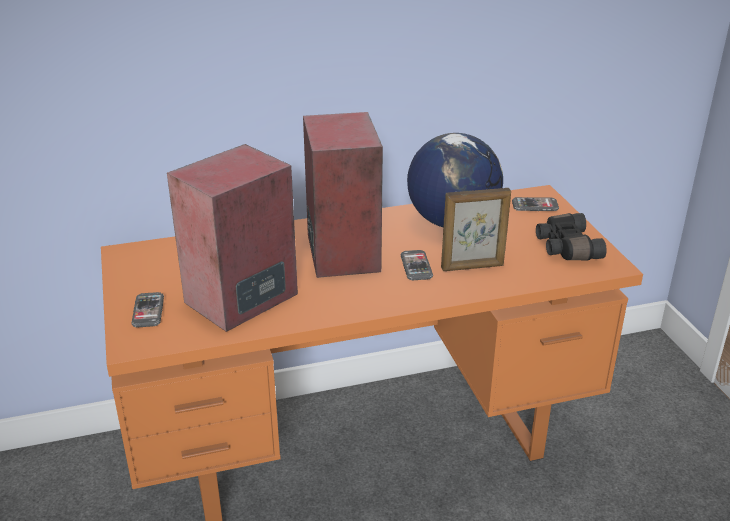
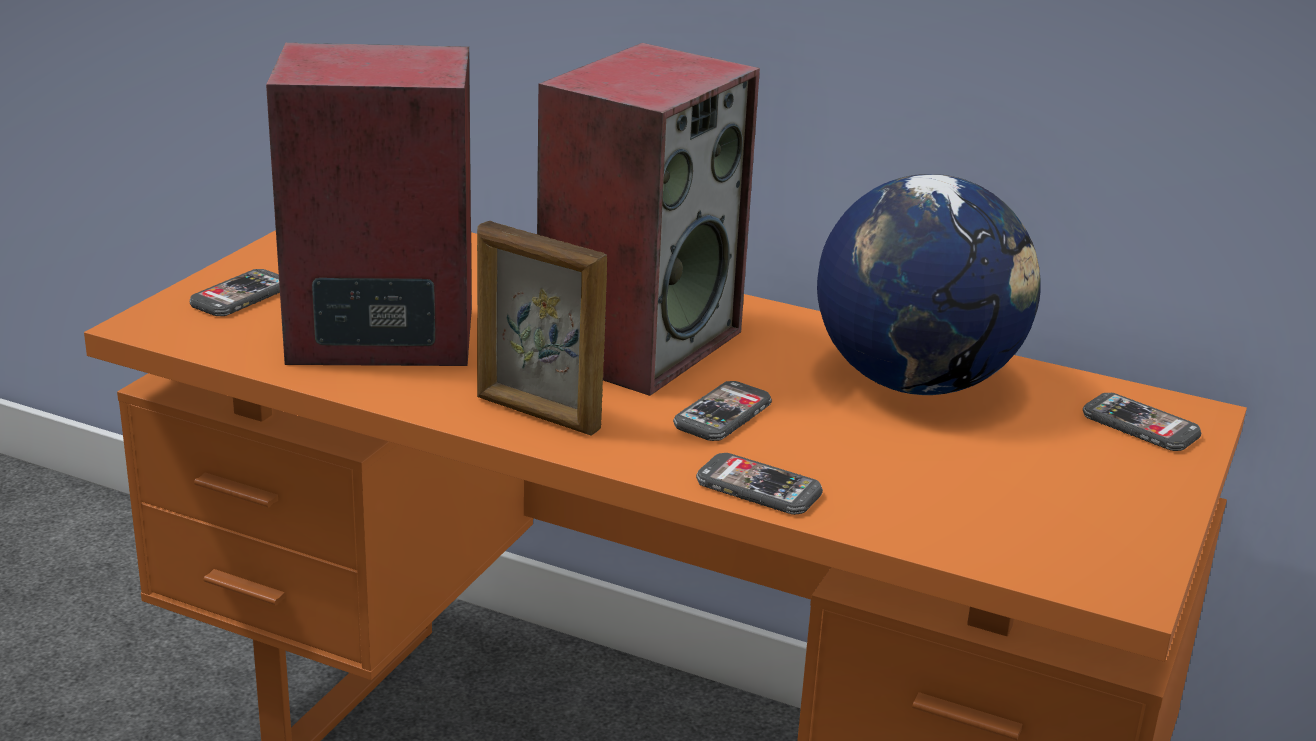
camera: 40 degrees right, 5 degrees down
picture frame [441,188,511,271] -> picture frame moved to [477,221,607,436]
black binoculars [536,213,607,260] -> none
none -> phone [696,453,823,515]

